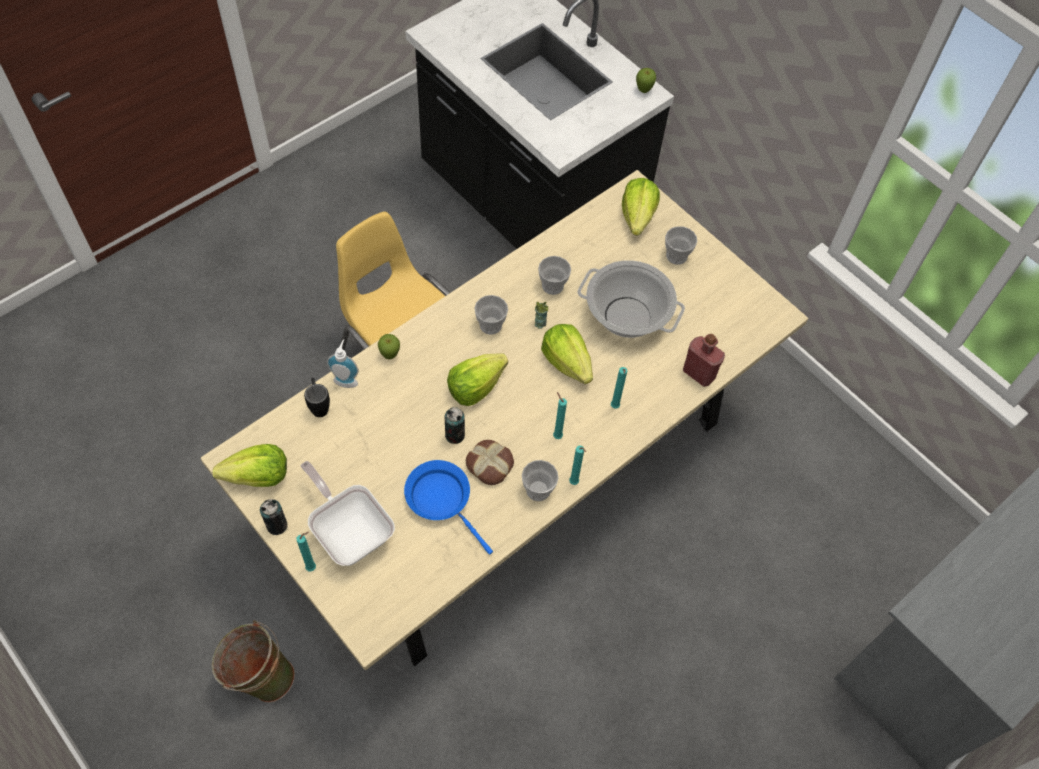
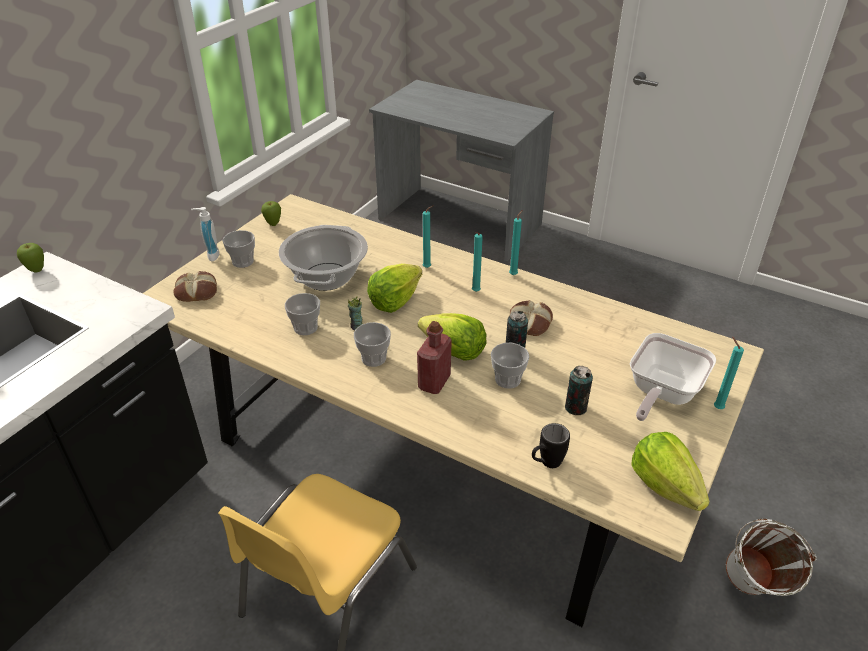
camera: 105 degrees left, 20 degrees down
green bucket [212,620,295,703] -> white bucket [725,519,816,596]
can [260,499,288,535] -> can moved to [565,366,593,415]
soap dispenser [327,339,359,388] -> soap dispenser moved to [191,207,219,261]
apple [378,334,400,359] -> apple moved to [261,201,281,226]
blue frying pan [404,460,493,555] -> none
cup [522,460,558,501] -> cup moved to [491,343,529,389]
lettuce [622,178,660,236] -> bread [174,271,217,302]
red bottle [683,334,725,387] -> red bottle moved to [417,321,452,394]

